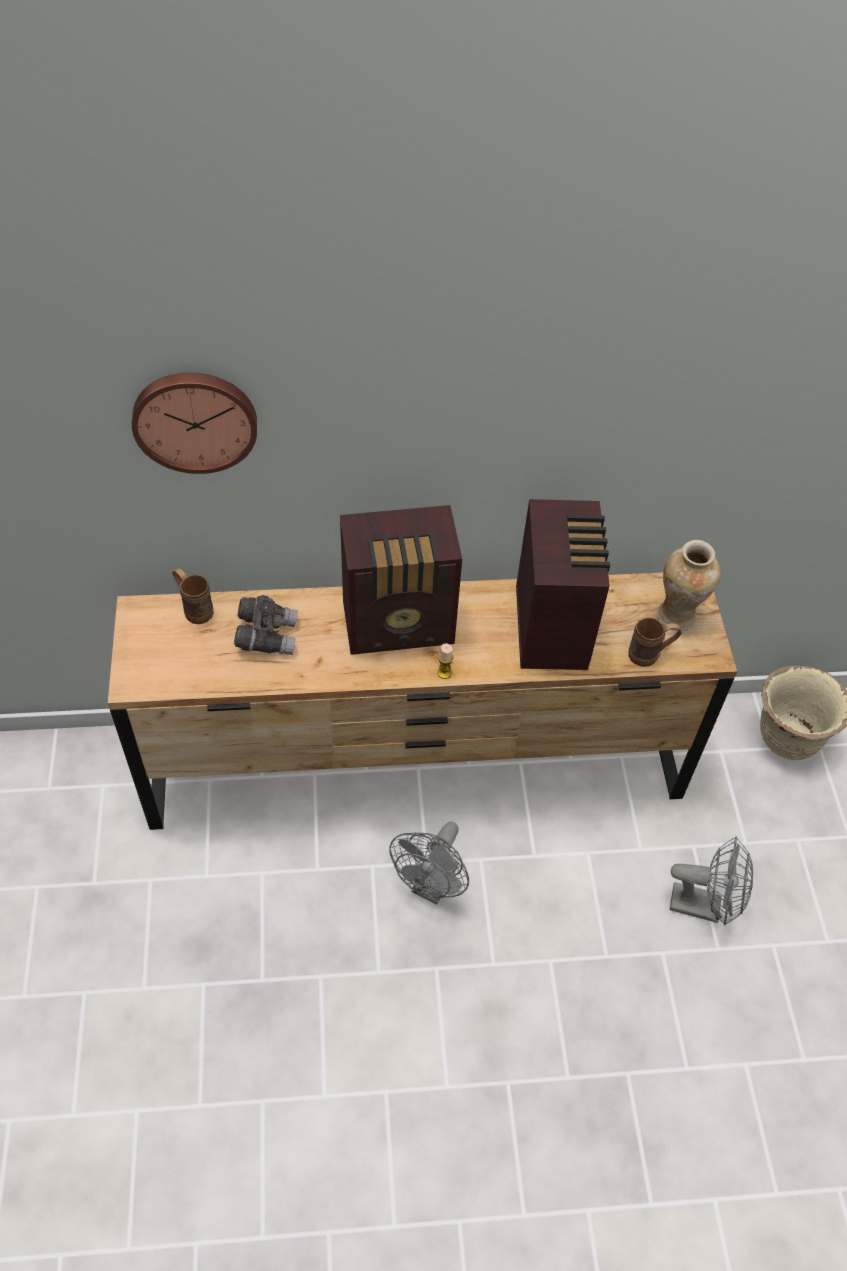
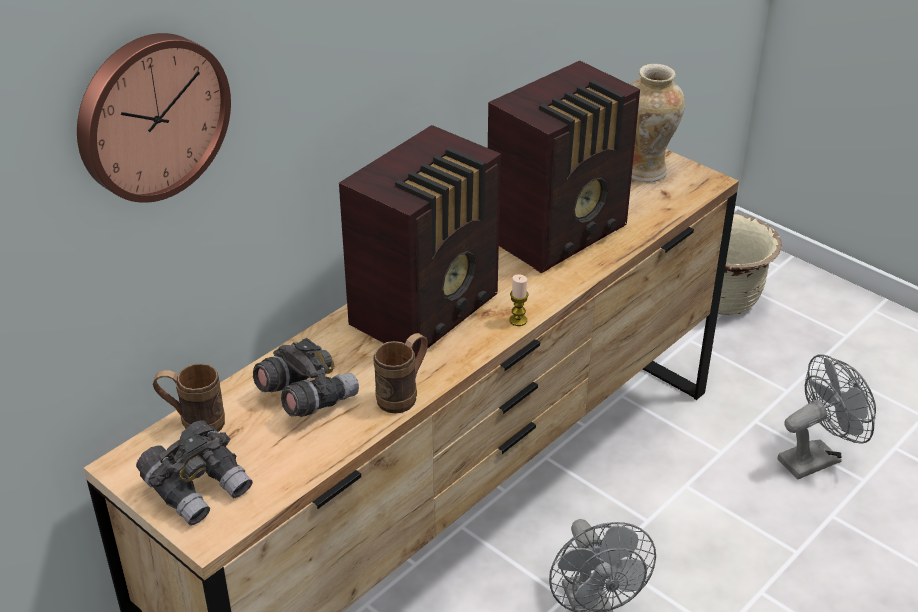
camera: 40 degrees left, 15 degrees down
radio [516,499,610,670] -> radio turned 90 degrees clockwise [488,61,640,273]
brown mug [628,617,681,667] -> brown mug moved to [373,333,428,414]
none -> grey binoculars [136,420,253,526]

